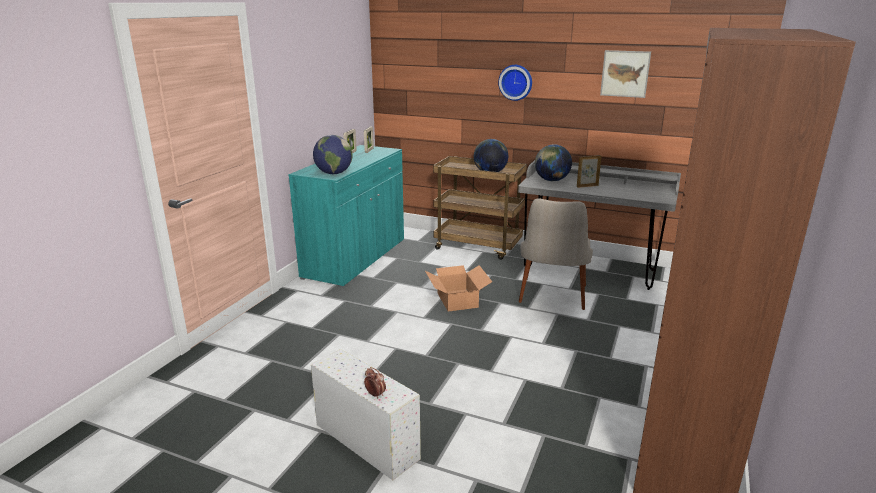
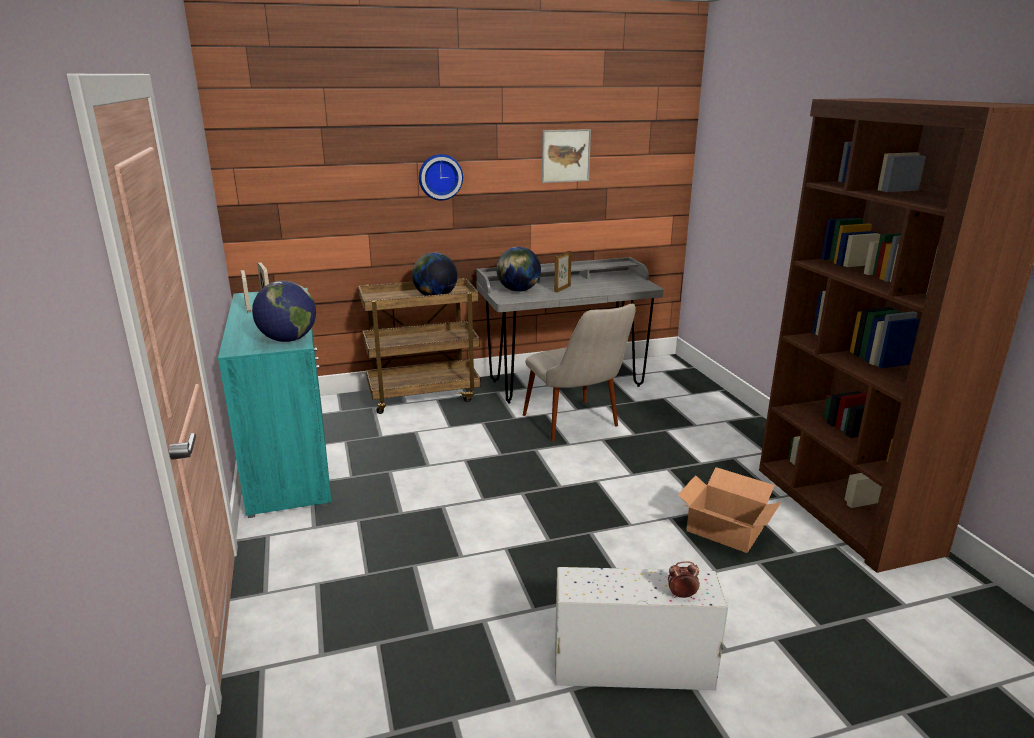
camera: 40 degrees left, 0 degrees up
cardboard box [425,265,492,312] -> cardboard box moved to [678,467,781,553]

